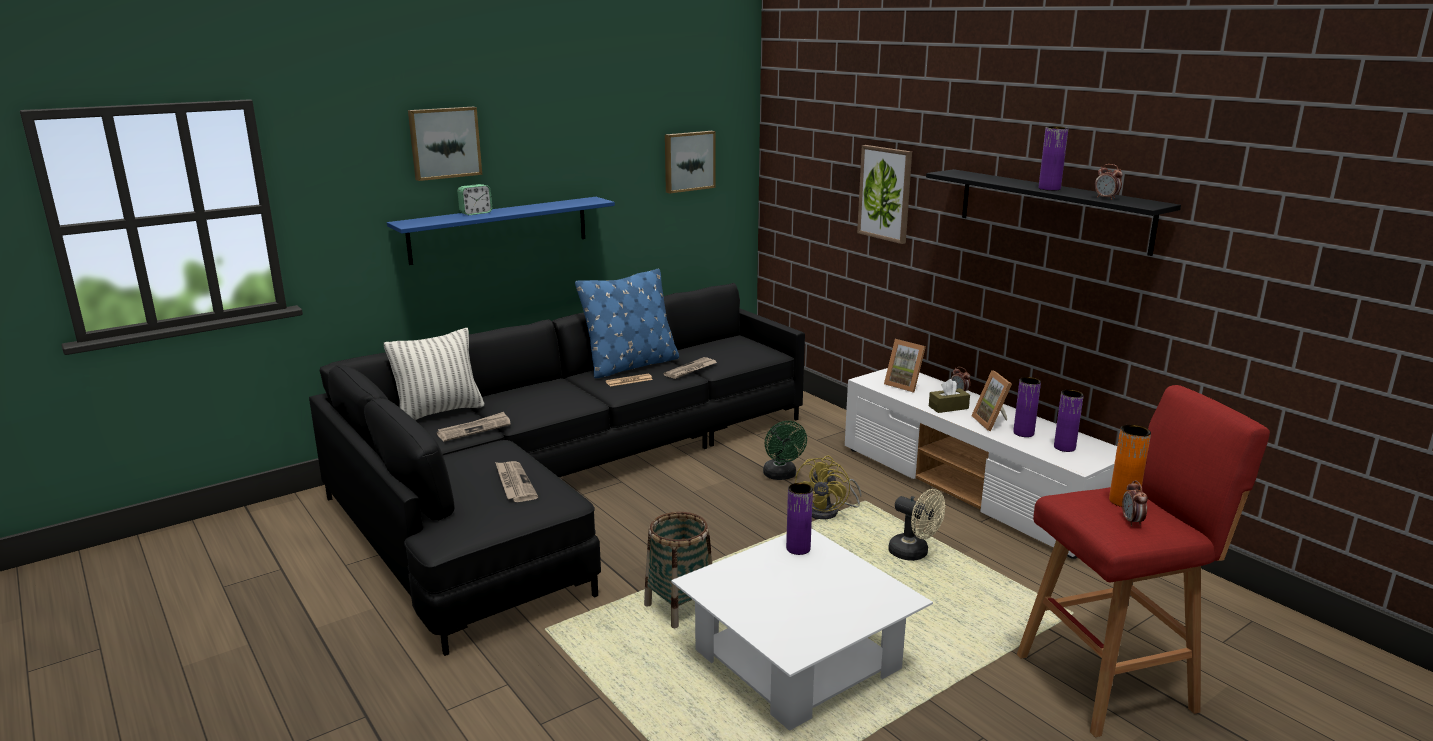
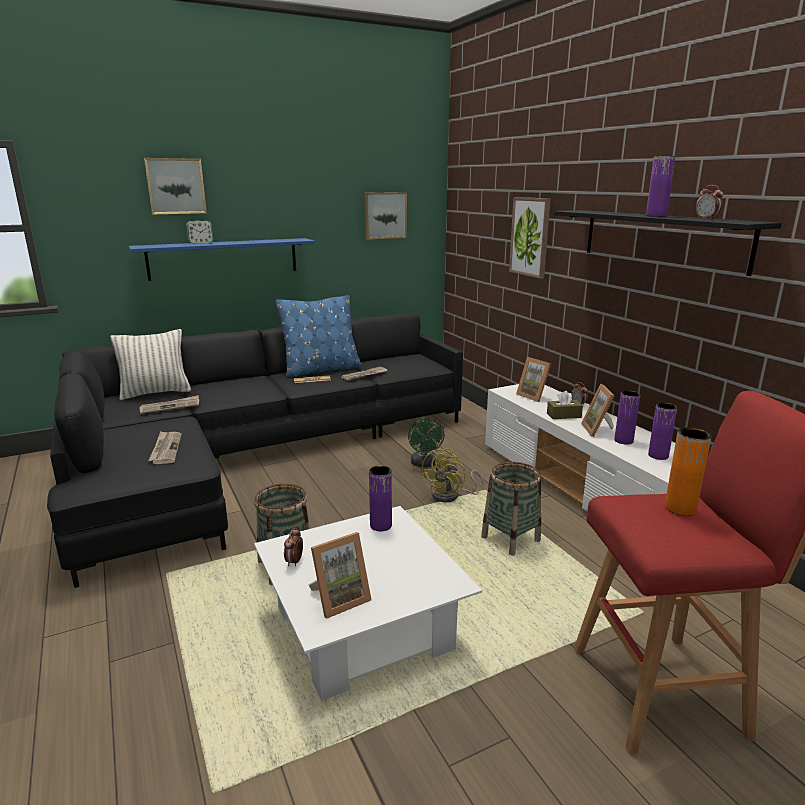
camera: 10 degrees right, 0 degrees up
beige fan [888,489,945,561] -> basket [481,462,541,556]
alarm clock [1122,480,1148,526] -> alarm clock moved to [284,528,303,566]
none -> picture frame [308,532,372,619]

